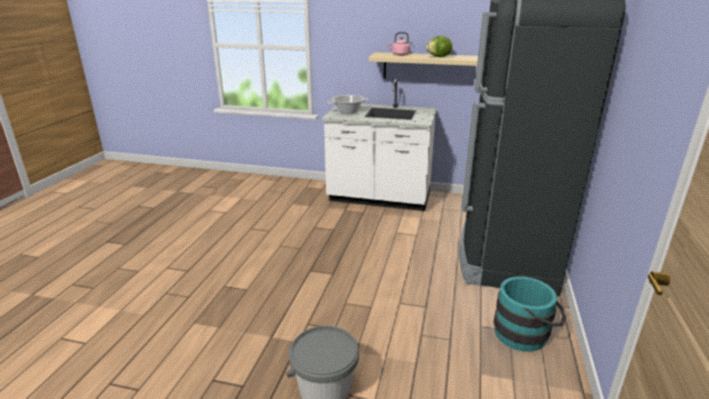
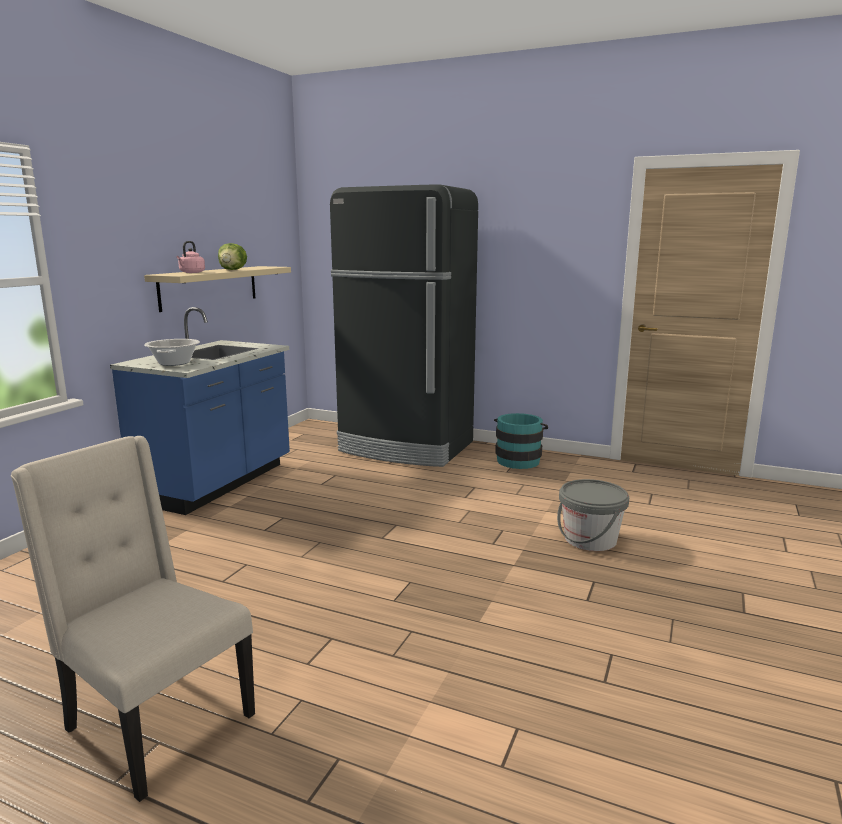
camera: 80 degrees left, 10 degrees down
white counter [322,79,437,211] -> blue counter [110,307,290,515]
none -> beige chair [11,436,255,802]

